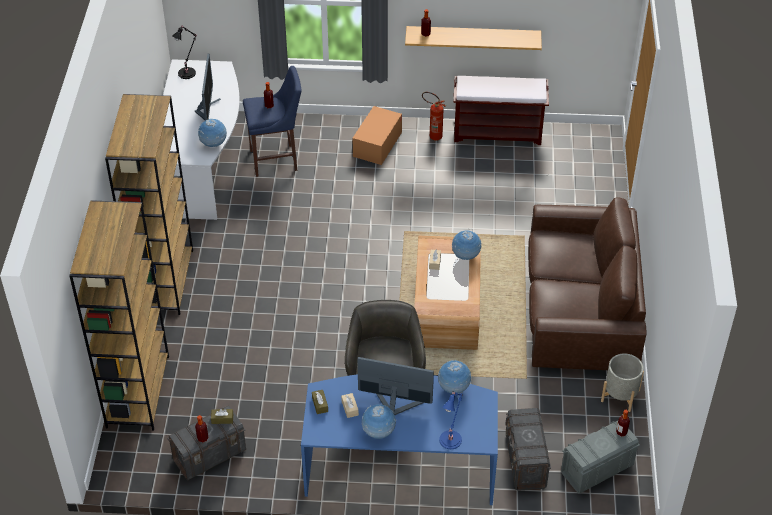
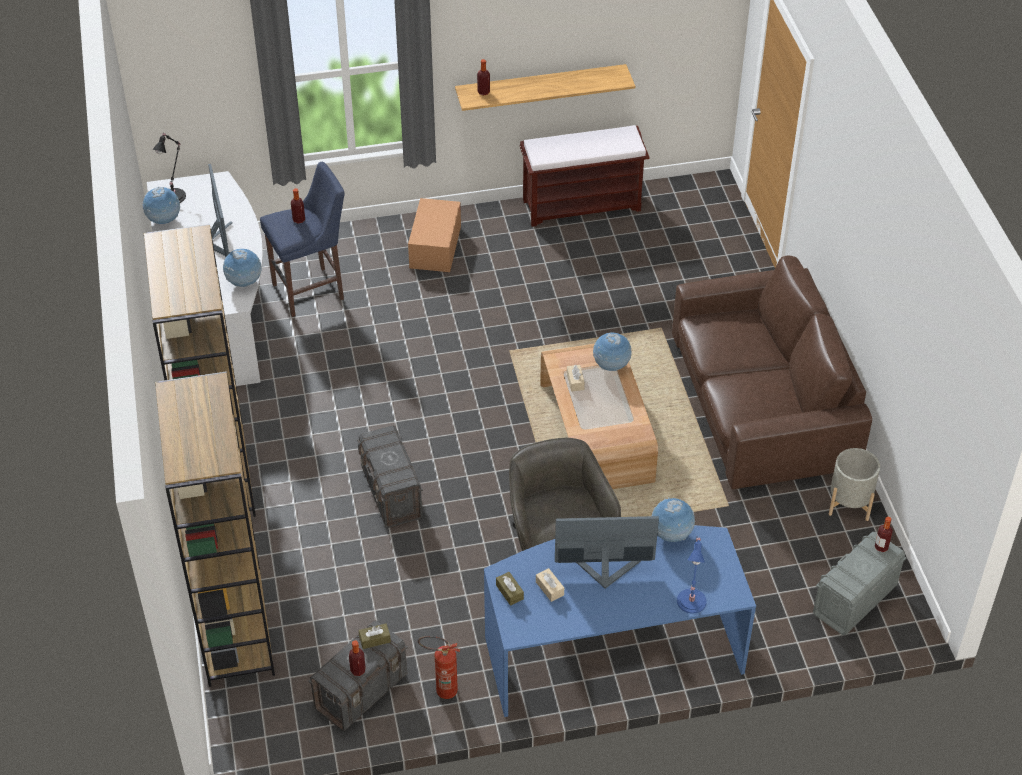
camera: 15 degrees left, 0 degrees up
globe [362,404,396,439] -> globe moved to [143,187,180,224]
fire extinguisher [422,92,446,141] -> fire extinguisher moved to [418,636,461,699]
grey storage box [505,408,551,491] -> grey storage box moved to [357,425,423,528]

